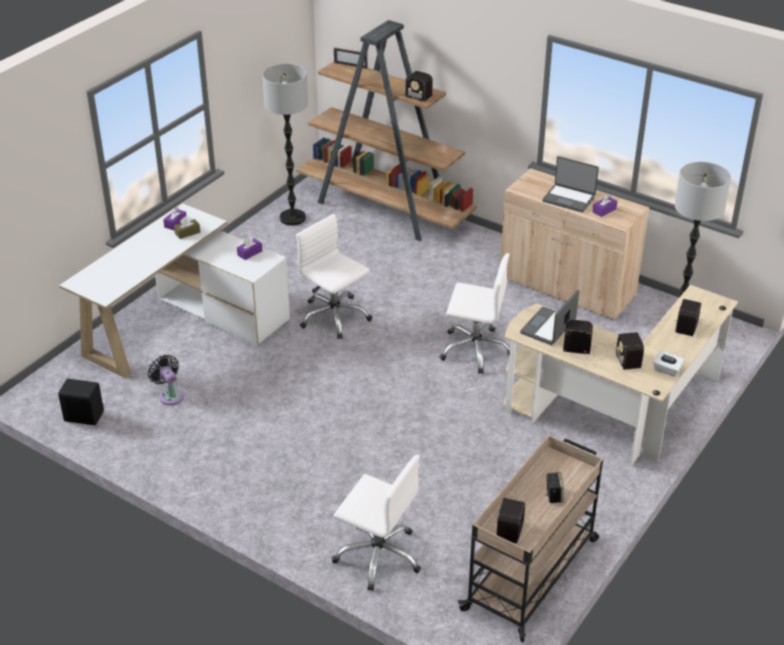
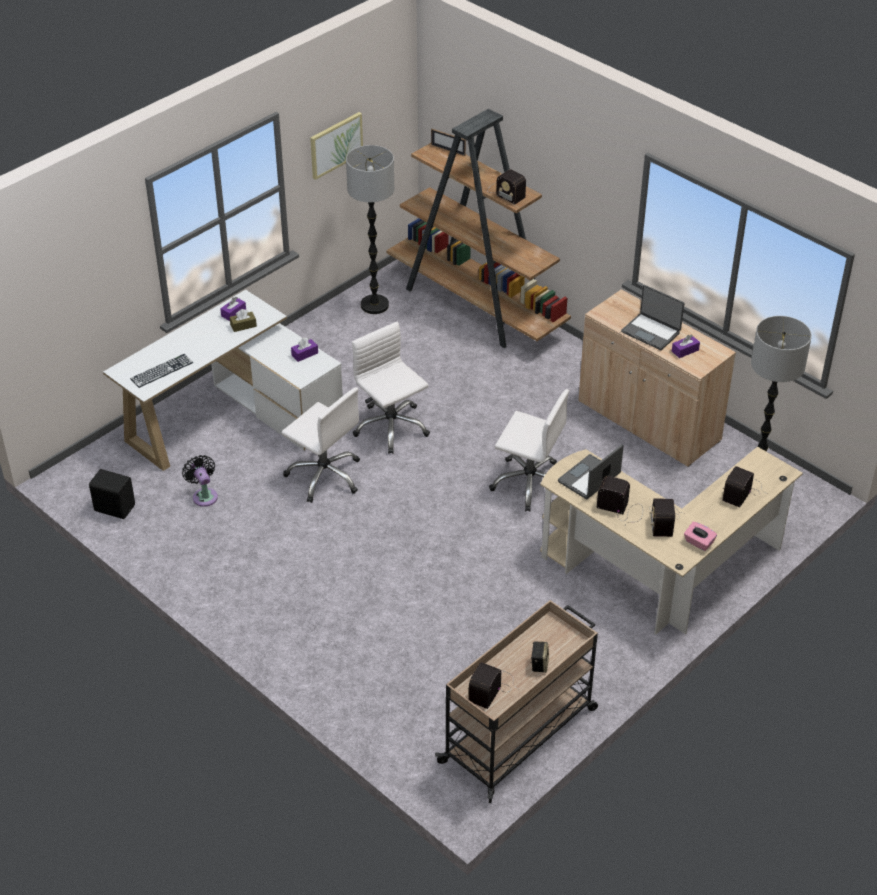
camera: 10 degrees right, 5 degrees up
white office chair [332,455,421,591] -> white office chair moved to [281,387,360,503]
white tissue box [653,351,684,377] -> pink tissue box [684,522,717,551]
none -> keyboard [130,354,193,388]
none -> picture [310,112,363,180]

